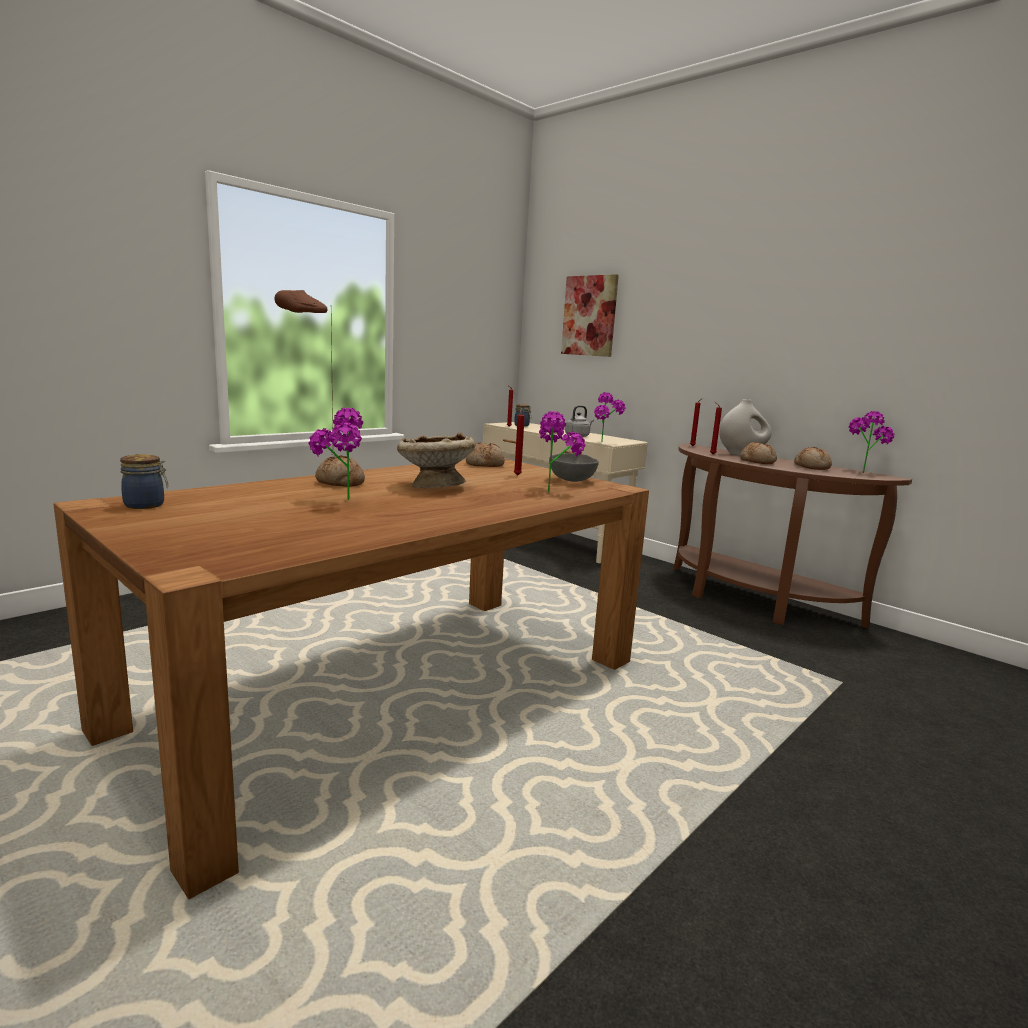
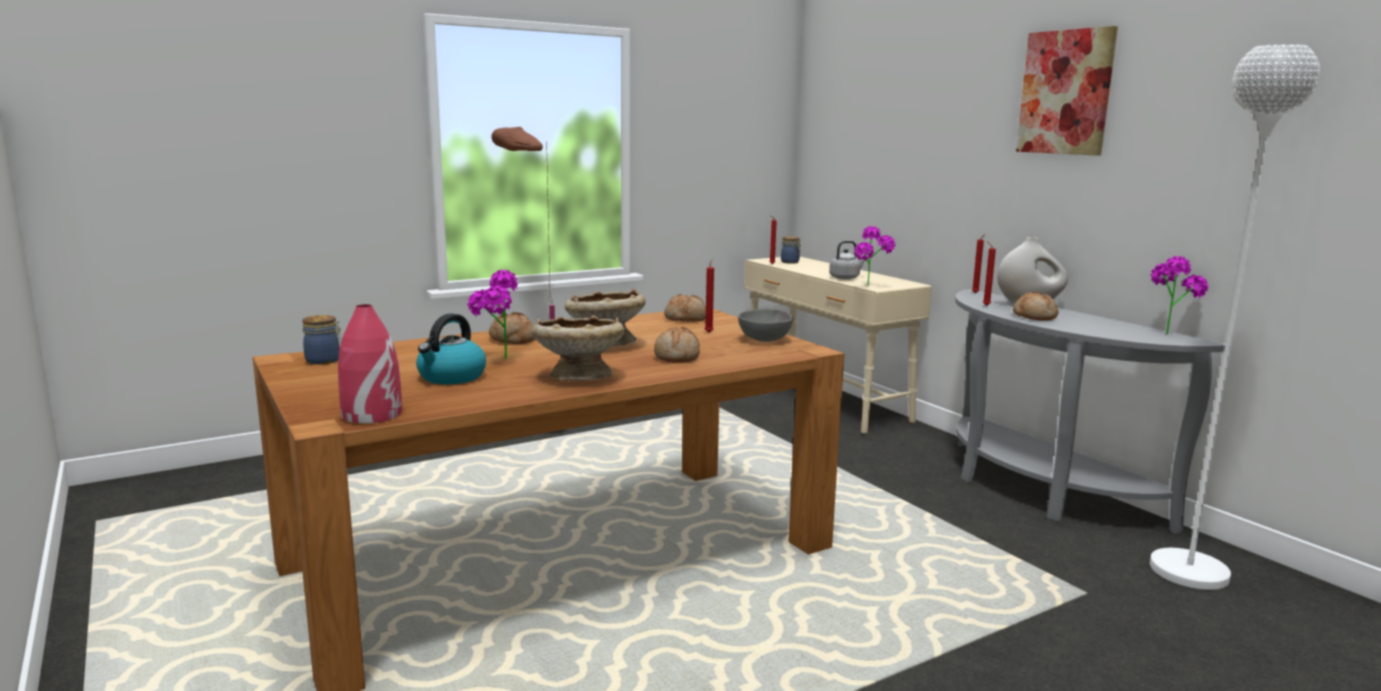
camera: 15 degrees right, 0 degrees up
potted plant [539,411,585,492] -> none
picture [561,274,619,357] -> picture moved to [1016,26,1118,156]
brown console table [673,444,912,628] -> grey console table [955,289,1226,534]
bread [794,447,832,470] -> bread moved to [654,327,700,363]
none -> red vase [338,304,402,424]
none -> kettle [416,313,486,384]
none -> beige bowl [532,315,624,381]
none -> white floor lamp [1150,44,1320,590]

